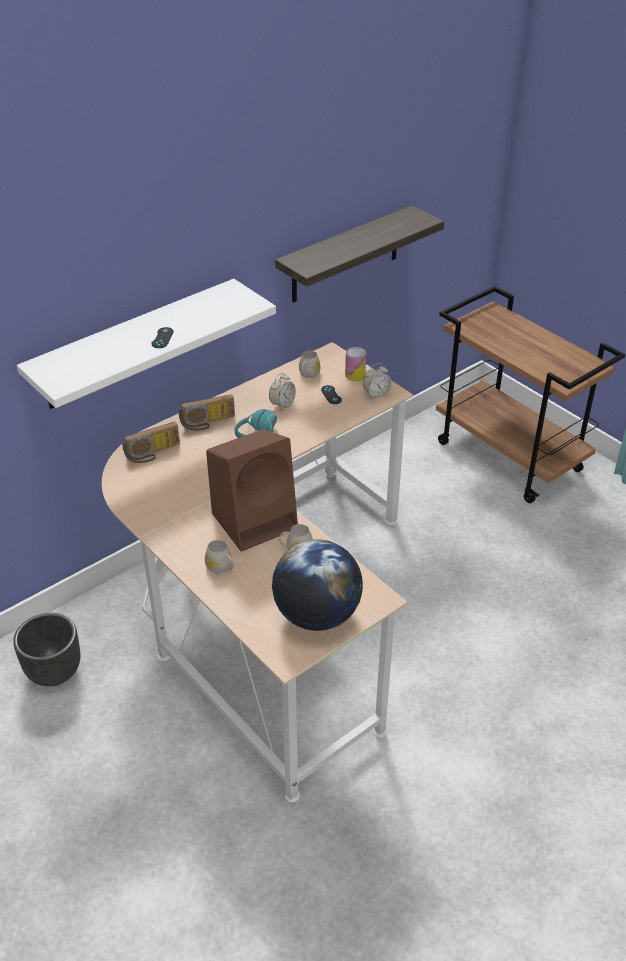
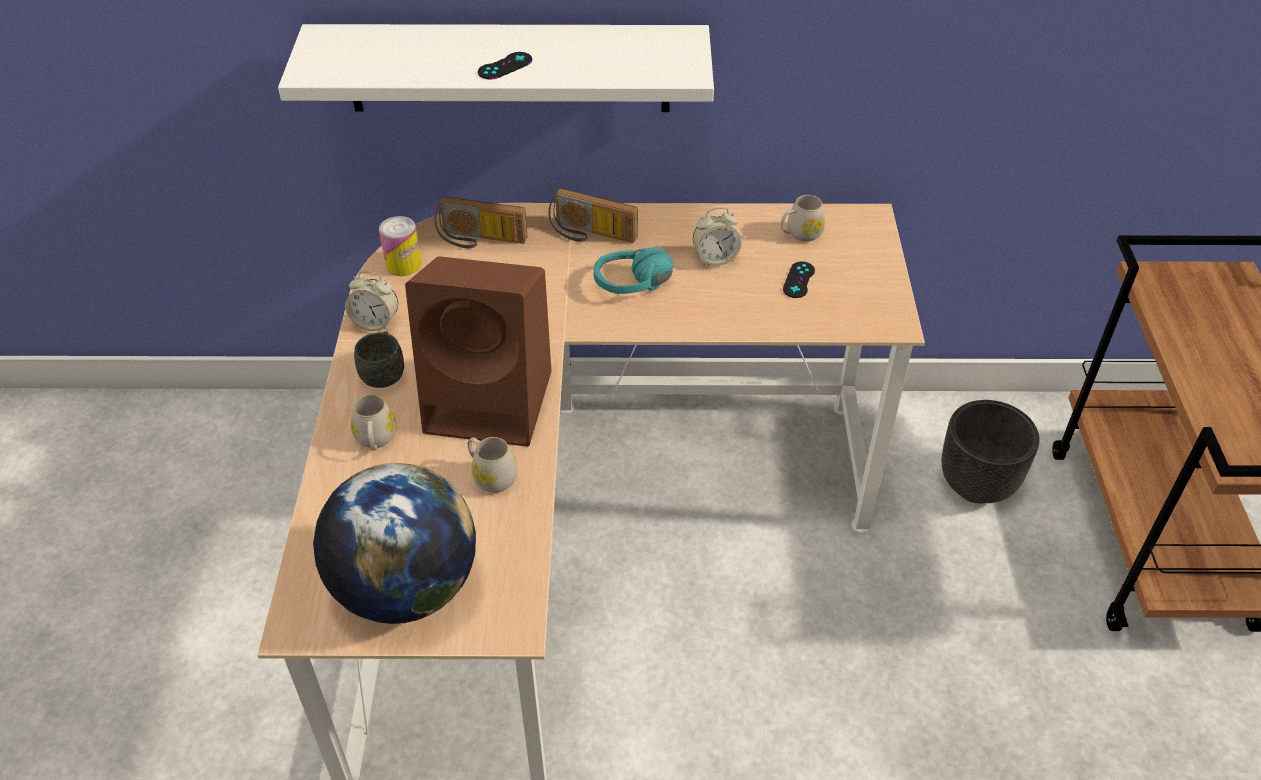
camera: 40 degrees right, 5 degrees up
black planter [13,613,81,686] -> black planter moved to [942,400,1040,503]
shelf [275,205,444,303] -> none
can [345,347,366,381] -> can moved to [379,216,421,276]
alarm clock [363,363,392,399] -> alarm clock moved to [345,271,398,331]
none -> grey mug [354,331,404,388]

